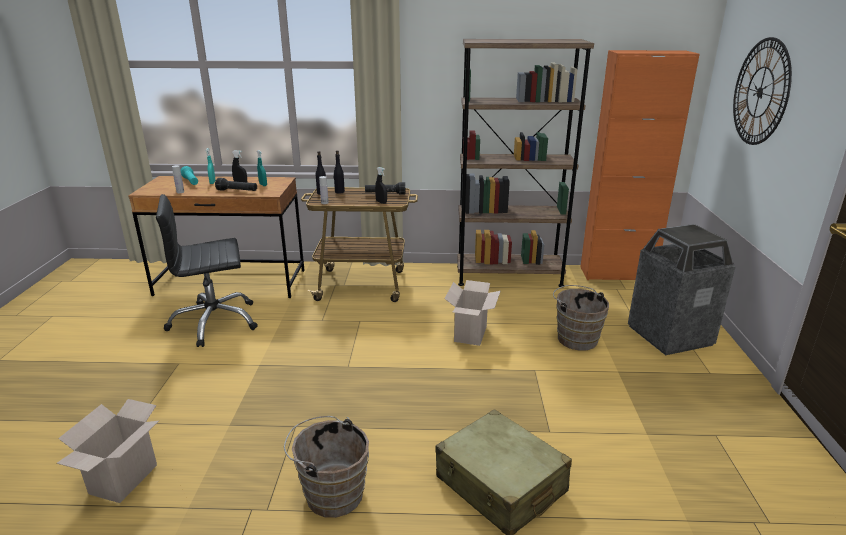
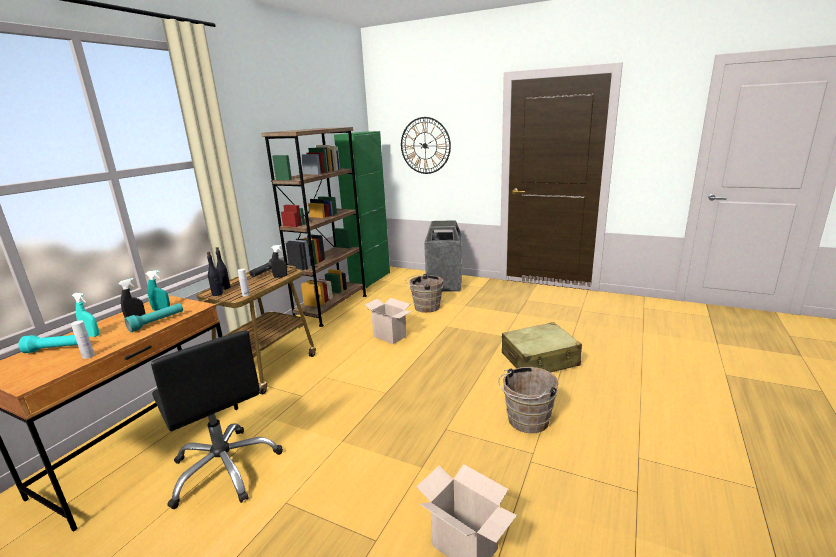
camera: 65 degrees left, 5 degrees down
black office chair [156,194,258,347] -> black office chair turned 45 degrees counterclockwise [151,330,283,509]
black flashlight [215,178,257,191] -> turquoise flashlight [124,303,183,332]
orange cabinet [580,50,700,280] -> green cabinet [334,131,390,288]

